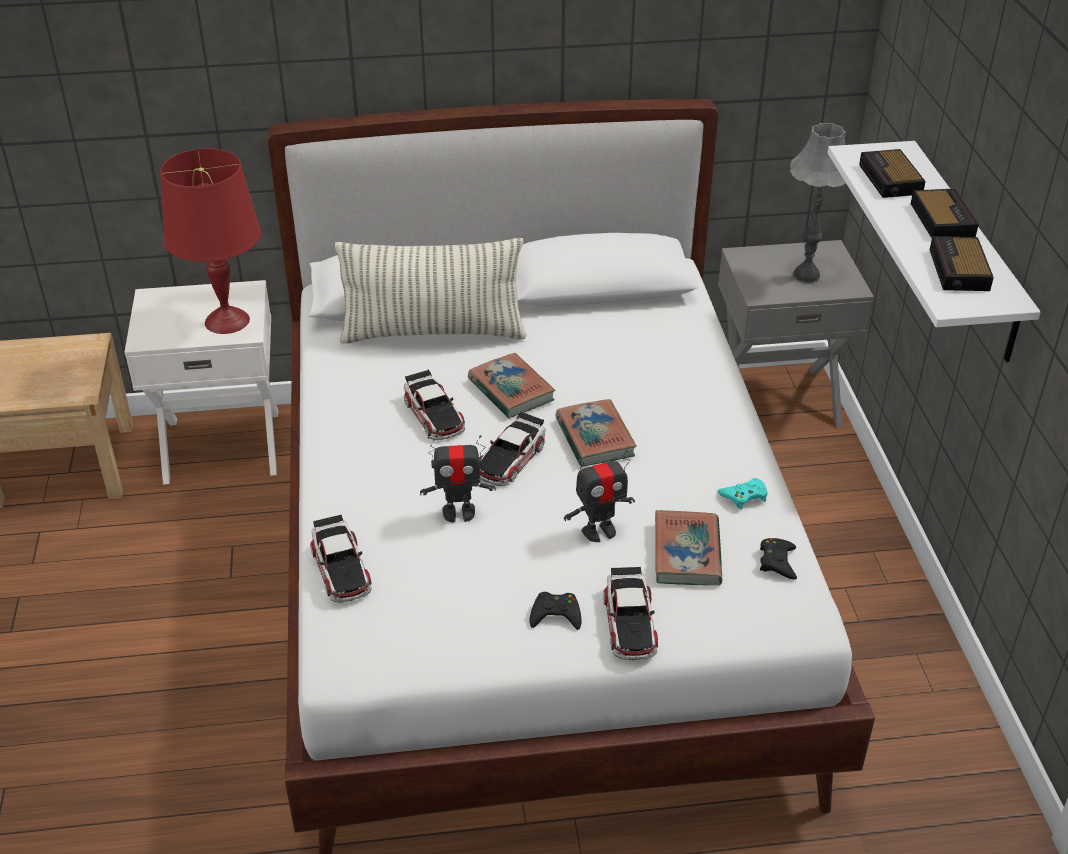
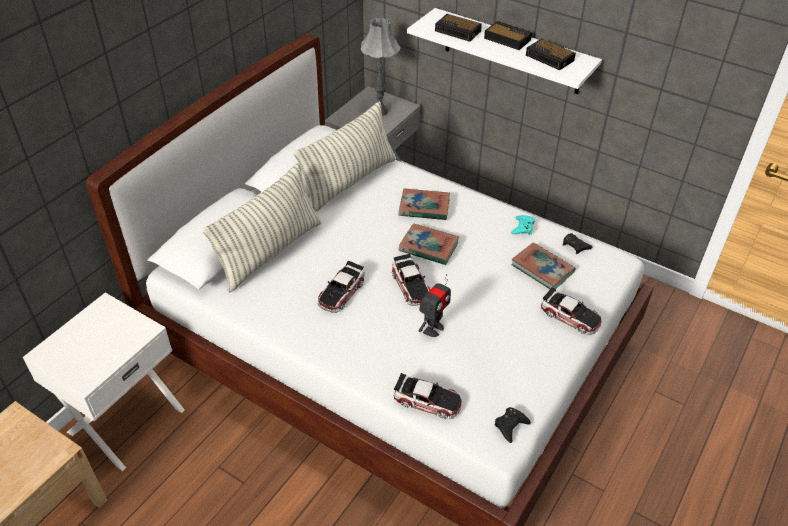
camera: 50 degrees left, 5 degrees up
red table lamp [160,148,261,334] -> none
toy car [404,369,465,440] -> toy car turned 105 degrees clockwise [318,260,365,313]
book [468,353,556,418] -> book moved to [399,189,450,220]
black game controller [529,592,582,630] -> black game controller moved to [494,407,531,443]
toy robot [564,450,635,542] -> none
none -> pillow [294,101,396,212]

